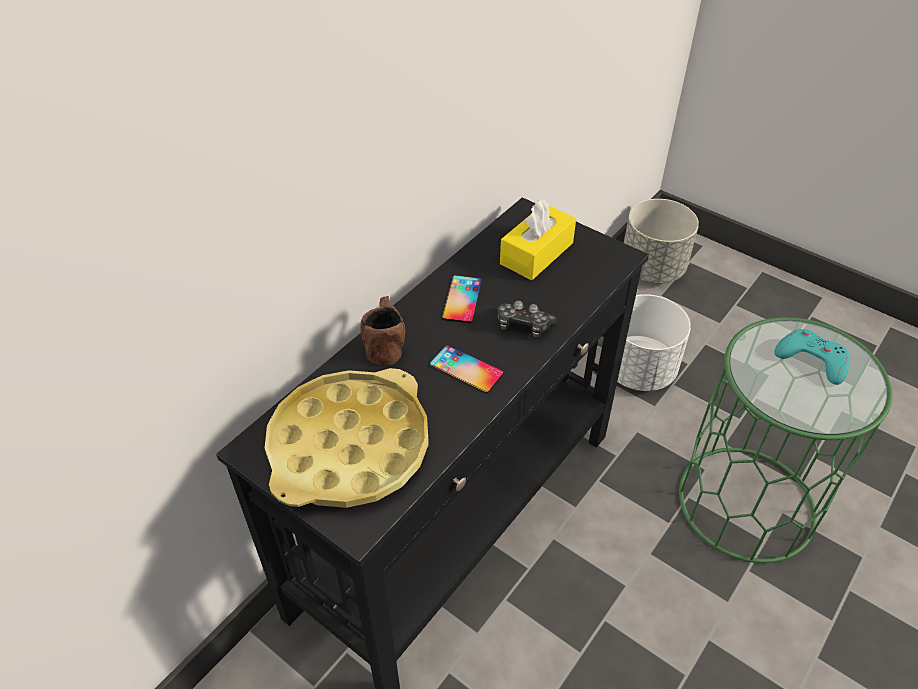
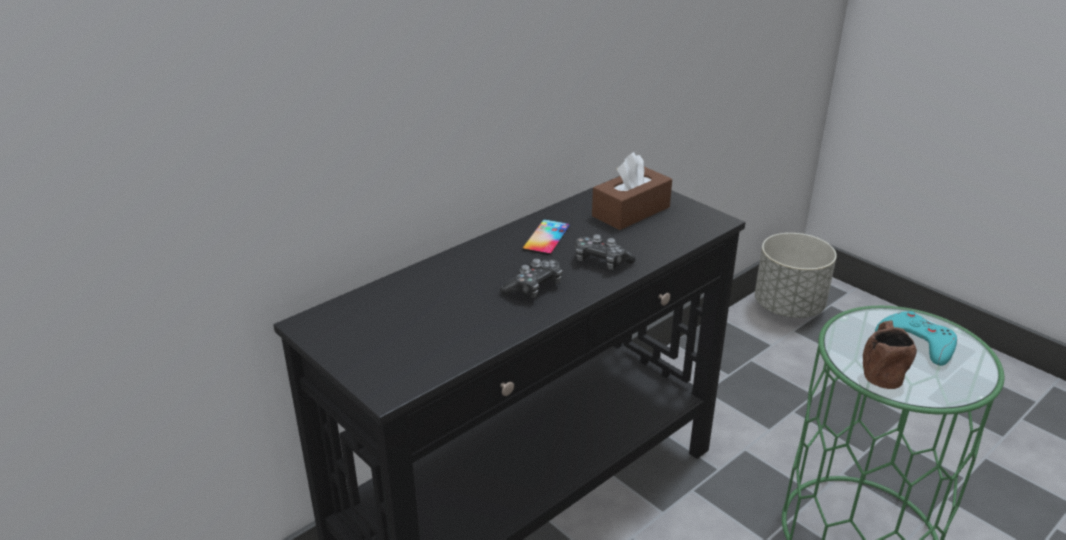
camera: 10 degrees right, 15 degrees down
yellow tray [265,368,429,508] -> none
brown mug [361,296,405,366] -> brown mug moved to [863,320,917,389]
phone [430,345,504,393] -> game controller [500,259,563,298]
yellow tissue box [500,199,576,280] -> brown tissue box [592,152,672,230]
white planter [617,294,691,391] -> none

